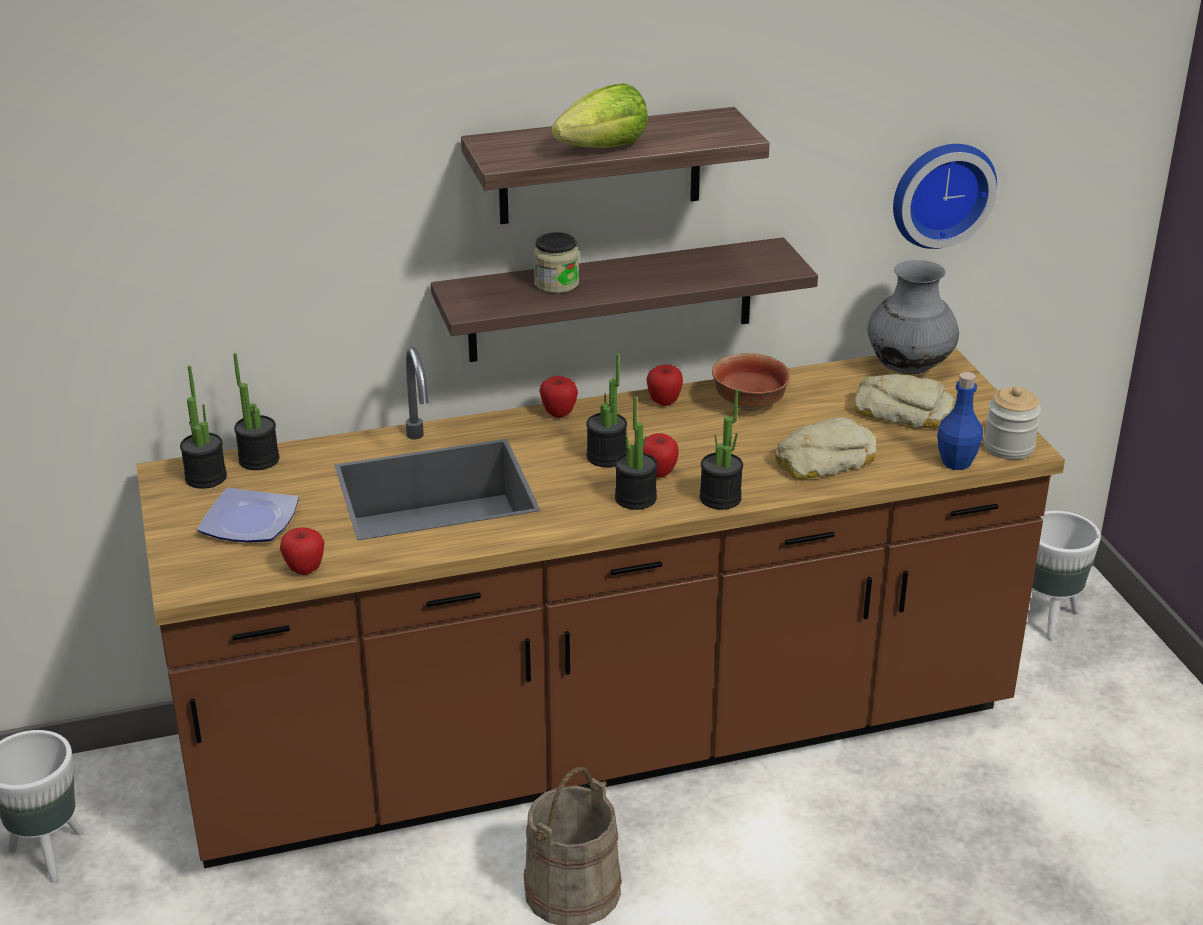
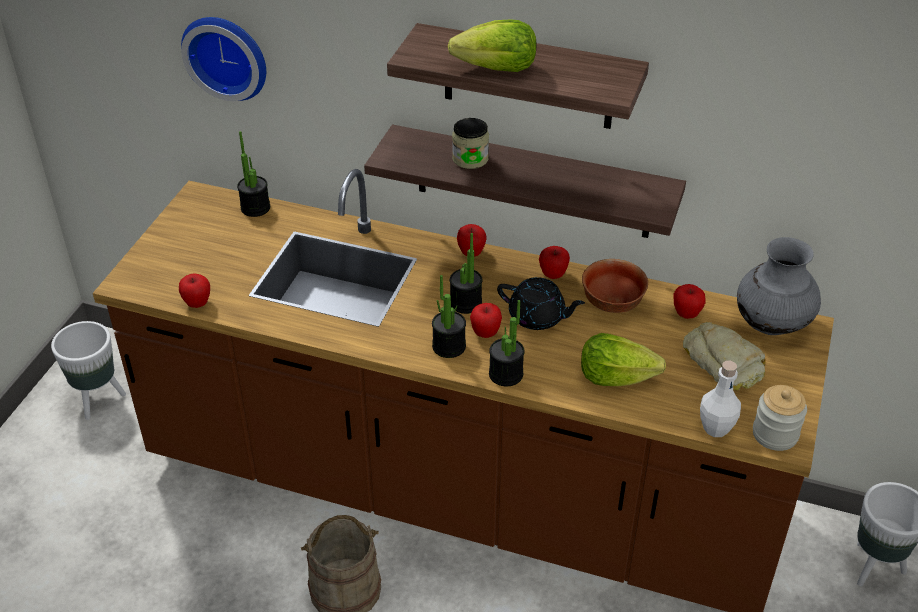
camera: 35 degrees right, 10 degrees up
potted plant [180,366,227,489] -> none
plate [197,488,299,543] -> none
bread [775,417,876,479] -> lettuce [581,333,666,386]
wall clock [893,144,997,249] -> wall clock moved to [181,17,266,101]
blue bottle [937,372,983,470] -> white bottle [700,361,741,437]
none -> black teapot [497,277,585,330]
none -> apple [674,284,706,319]

